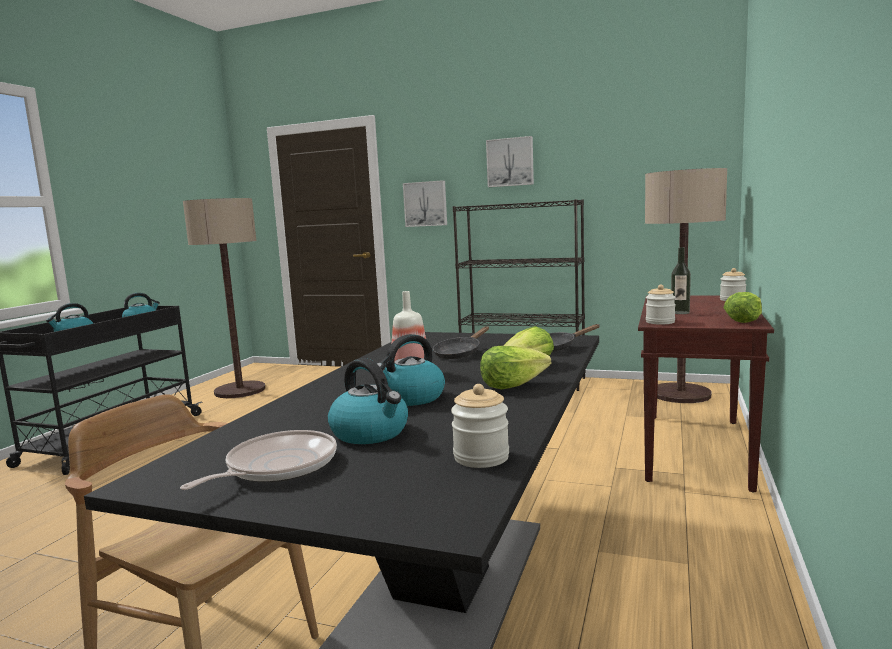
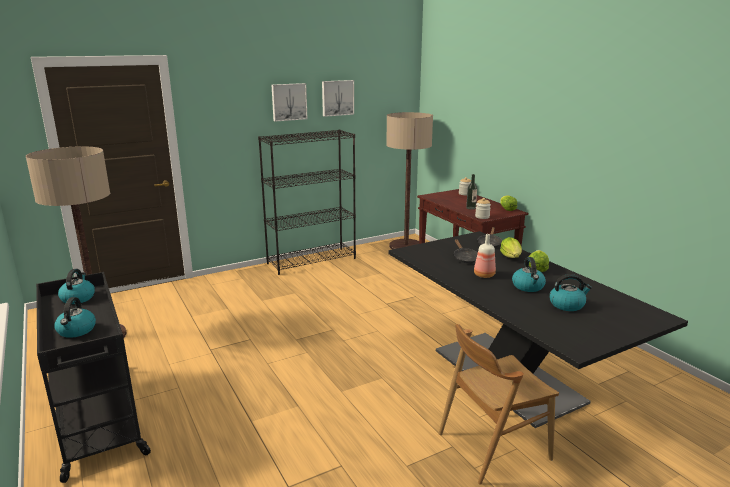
camera: 50 degrees left, 10 degrees up
frying pan [180,430,337,490] -> none
picture [403,180,447,227] -> picture moved to [322,80,354,117]
jar [451,384,509,468] -> none

